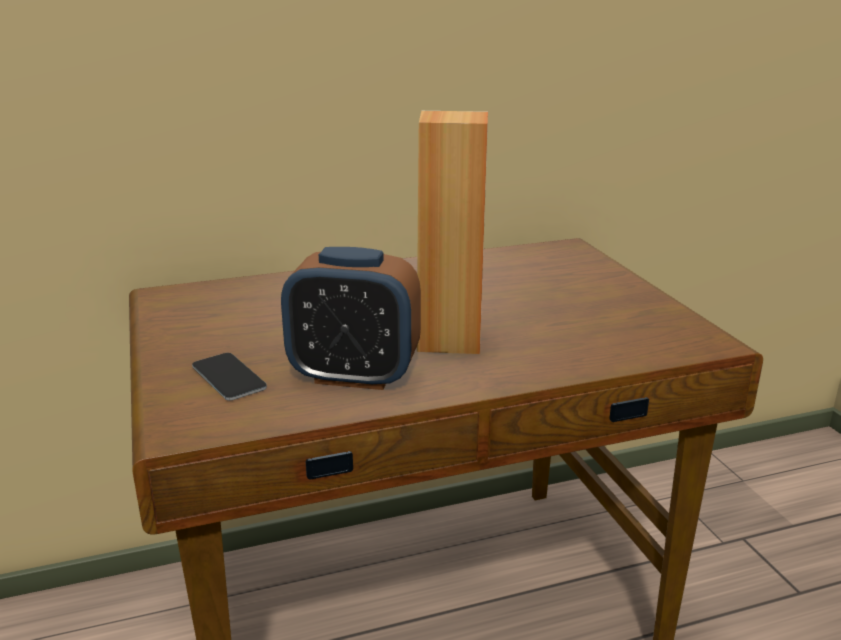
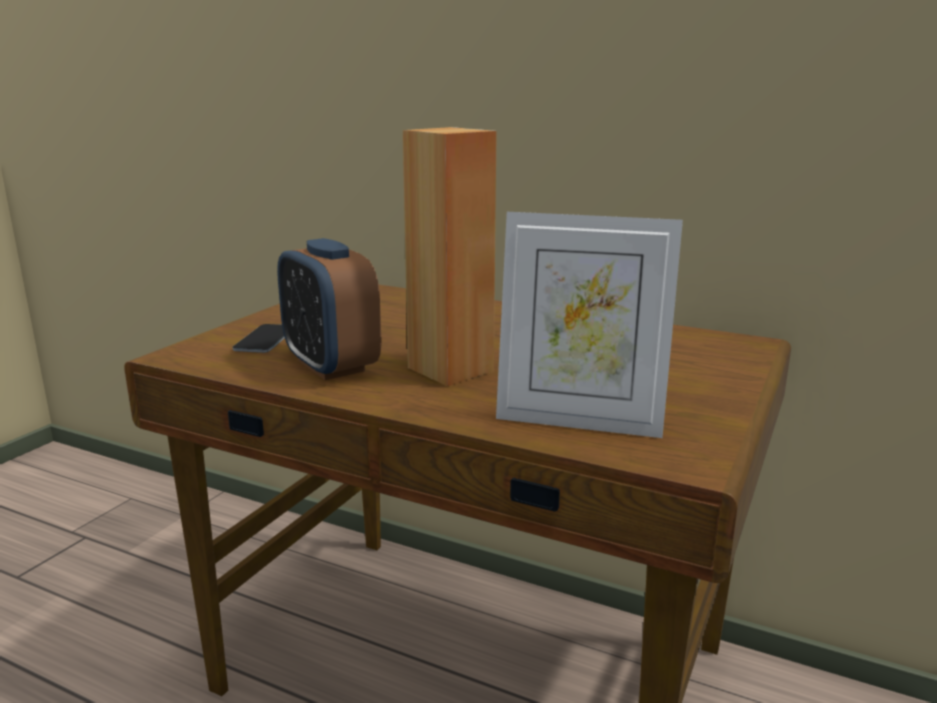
camera: 45 degrees right, 5 degrees down
none -> picture frame [496,212,683,438]

